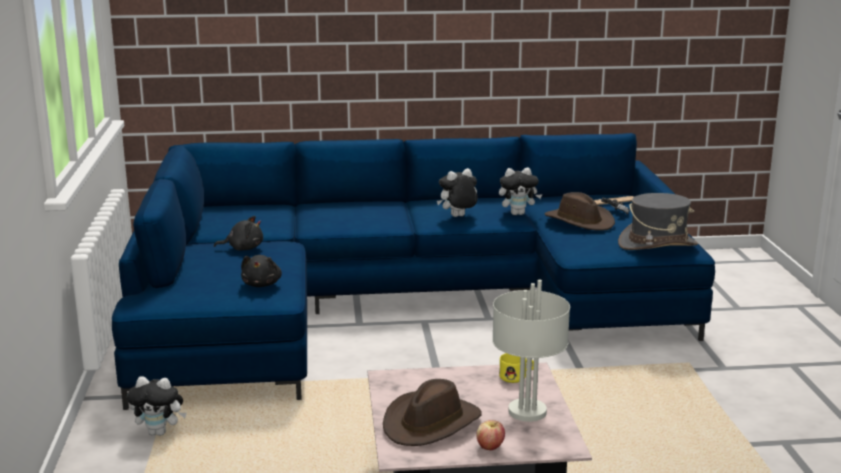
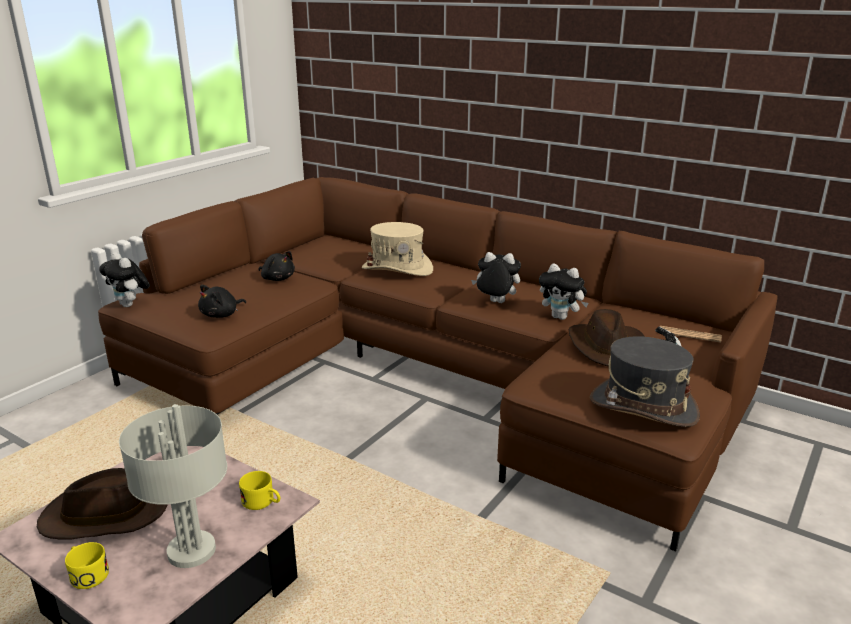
camera: 40 degrees right, 5 degrees up
blue sofa [112,133,715,410] -> brown sofa [98,177,778,551]
plush toy [127,376,187,436] -> plush toy moved to [99,252,150,307]
apple [476,420,505,450] -> yellow mug [65,542,109,589]
none -> beige hat [362,222,433,276]

